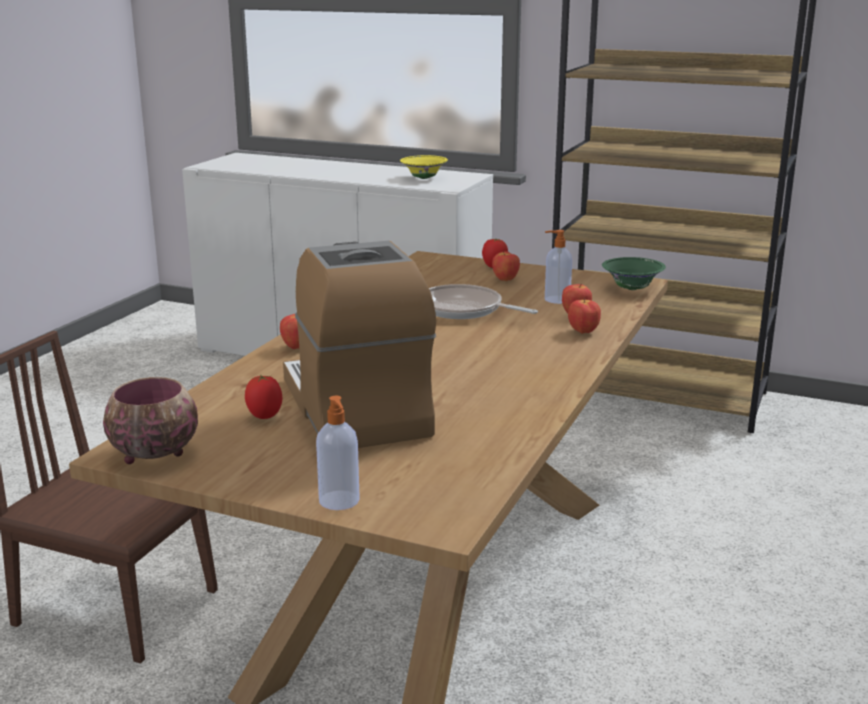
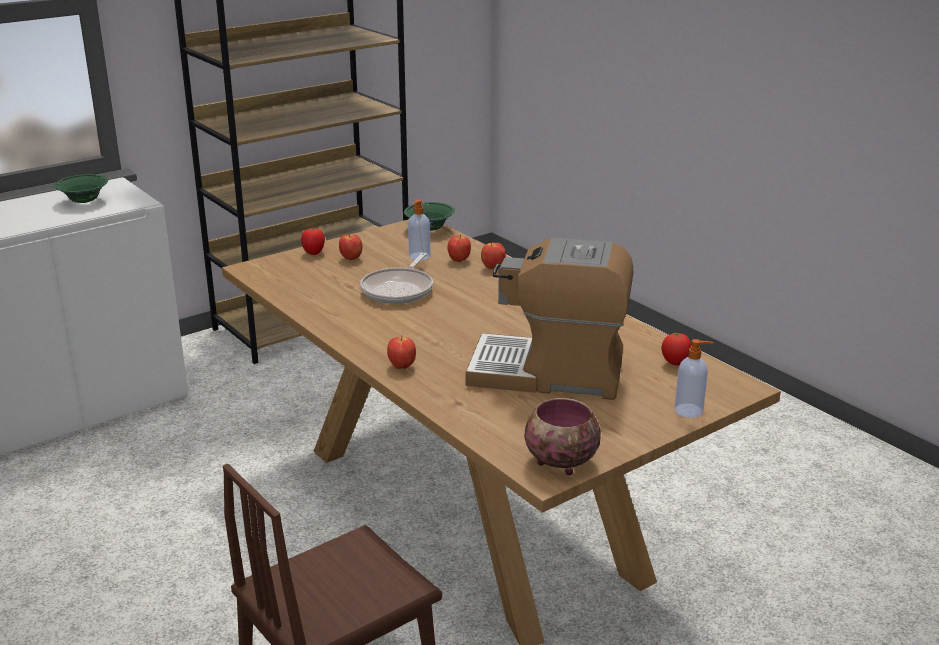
camera: 60 degrees left, 5 degrees up
tomato [245,375,283,419] -> tomato moved to [662,333,692,365]
yellow bowl [400,155,448,179] -> green bowl [54,174,108,203]
frying pan [429,284,538,319] -> frying pan turned 45 degrees counterclockwise [360,253,433,304]

